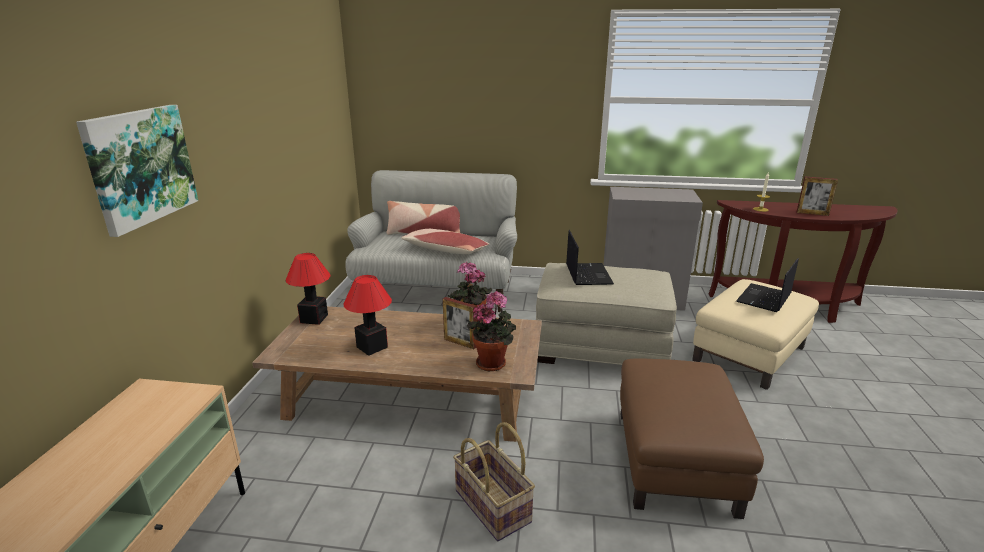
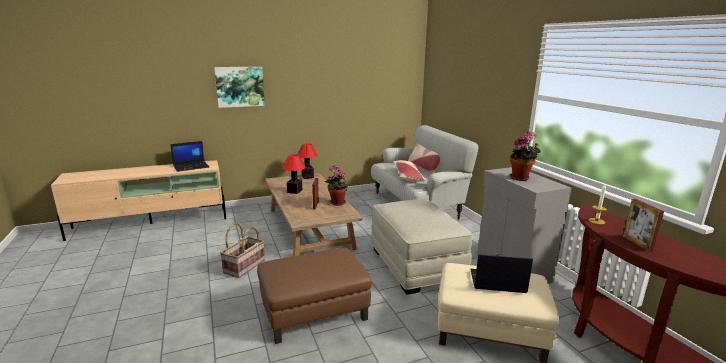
camera: 60 degrees right, 5 degrees down
potted plant [467,291,517,371] -> potted plant moved to [510,131,541,181]
laptop [566,230,614,285] -> laptop moved to [170,141,209,172]

